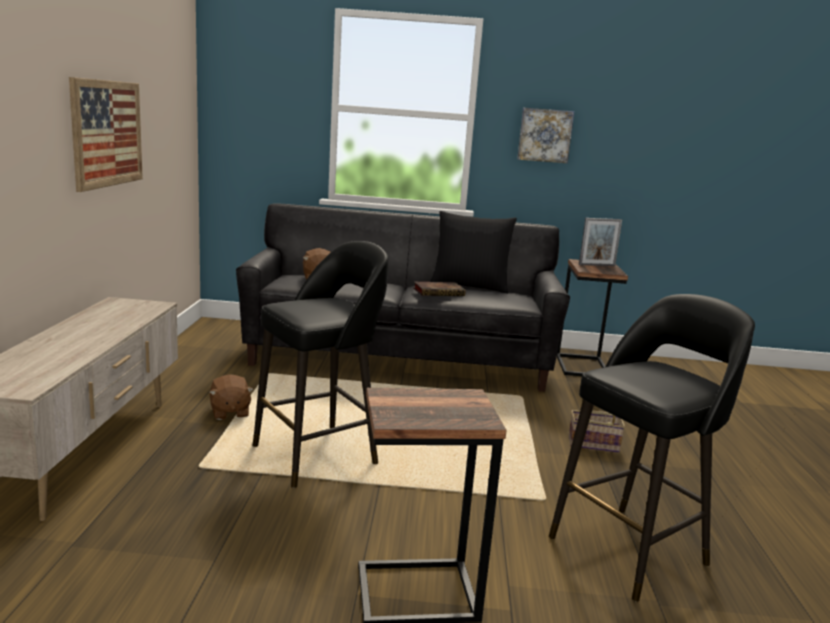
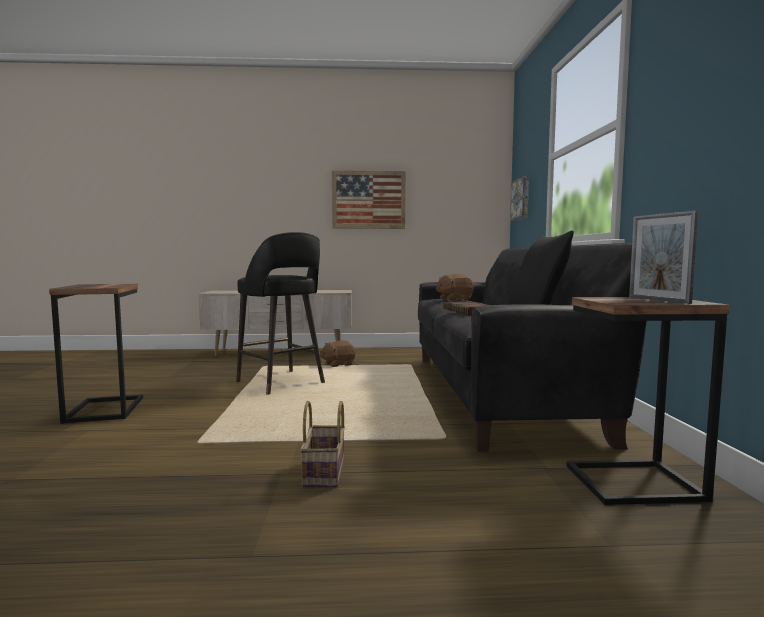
camera: 85 degrees right, 10 degrees down
picture [517,108,574,163] -> picture moved to [510,176,529,221]
black stool [549,294,755,602] -> none

